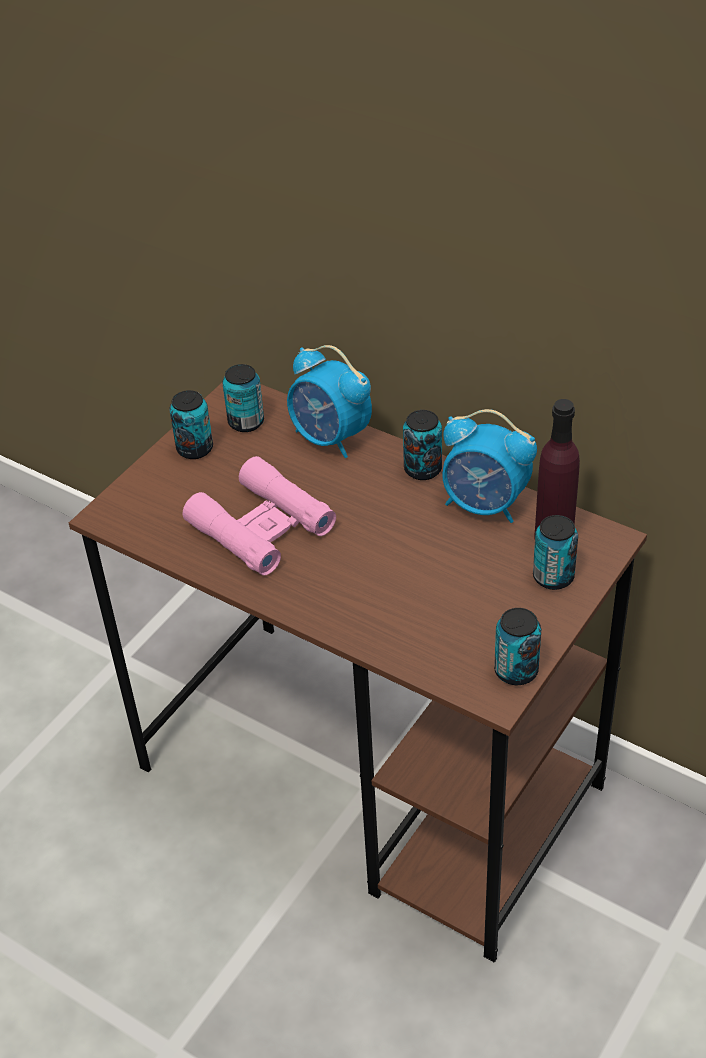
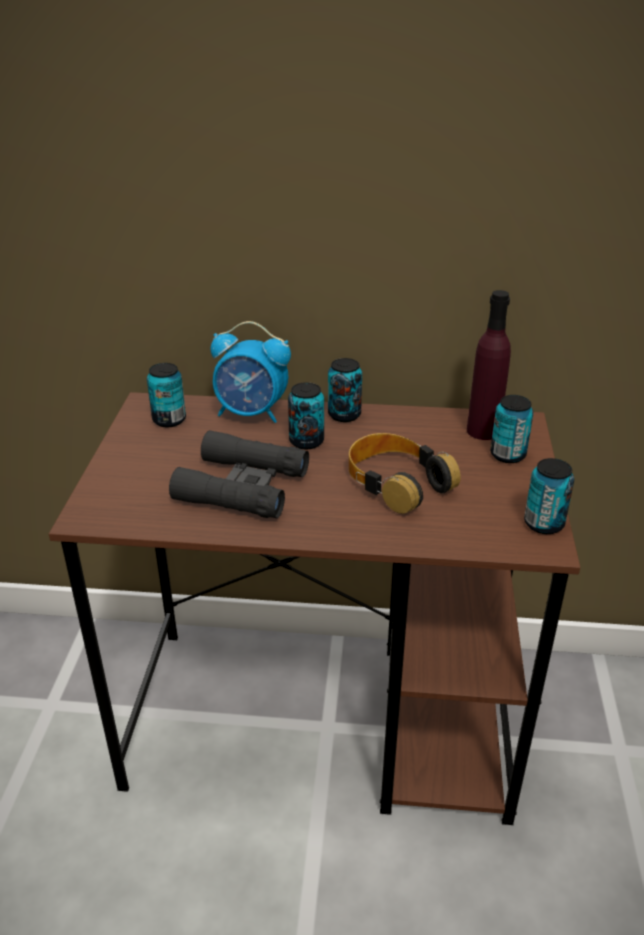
camera: 30 degrees left, 10 degrees down
can [169,390,213,459] -> can moved to [288,382,324,449]
pink binoculars [183,456,336,576] -> black binoculars [169,430,309,518]
alarm clock [442,409,537,523] -> none
none -> headphones [349,433,461,514]

